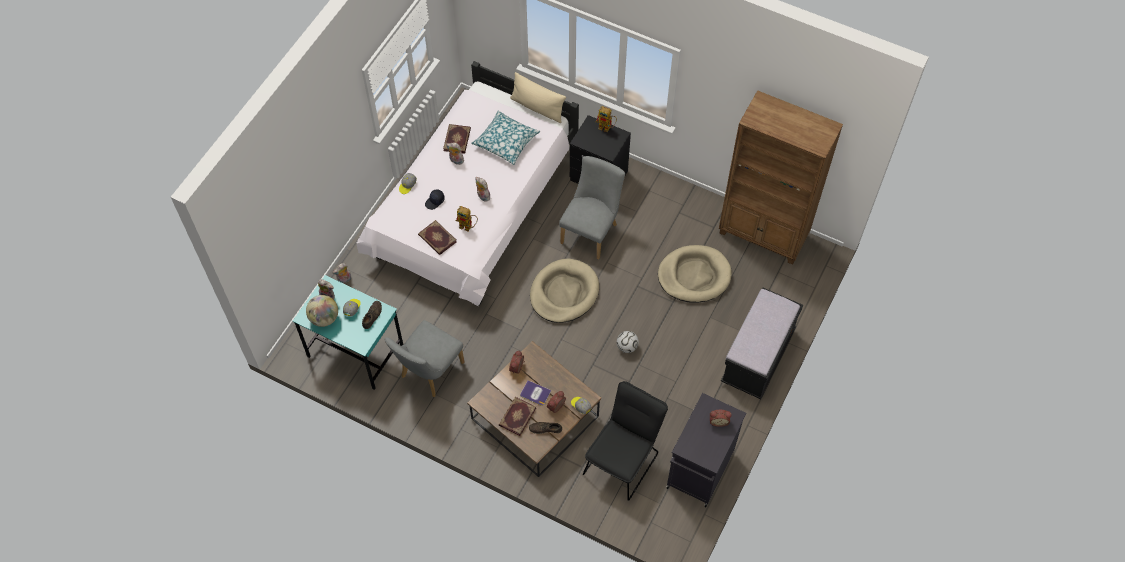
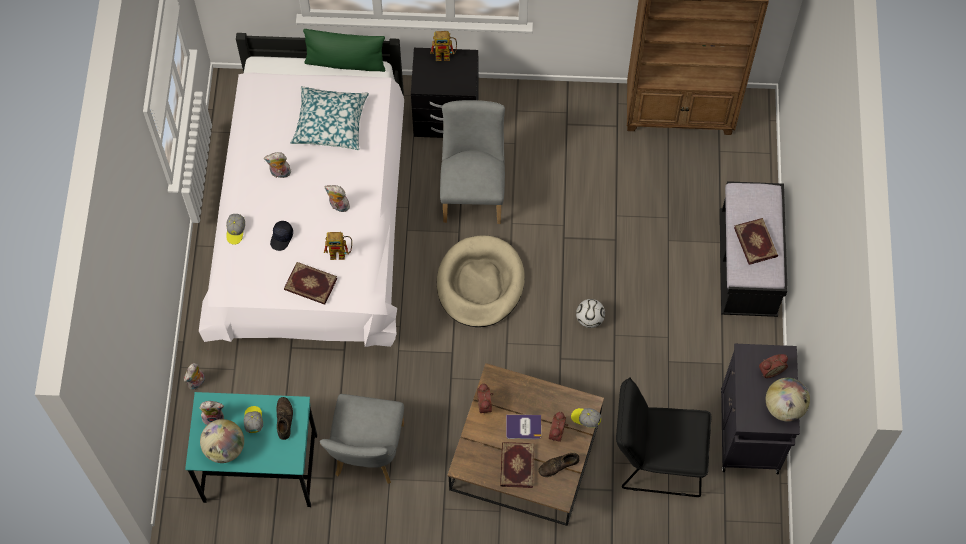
camera: 25 degrees left, 5 degrees up
book [443,124,471,154] -> book moved to [734,218,778,265]
beige pillow [510,72,566,123] -> green pillow [303,29,385,72]
black chair [583,381,668,501] -> black chair turned 90 degrees counterclockwise [616,377,712,497]
beige dog bed [658,245,732,303] -> none
none -> globe [766,378,810,422]

